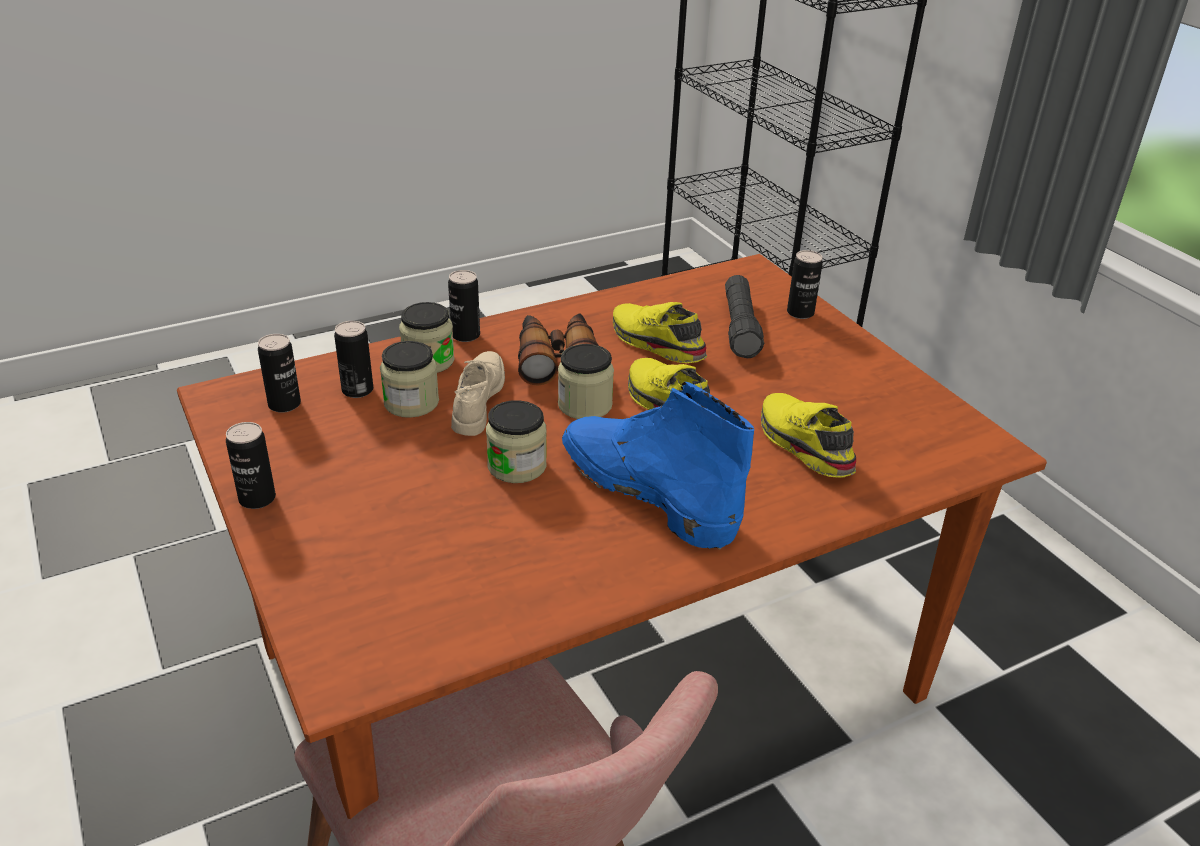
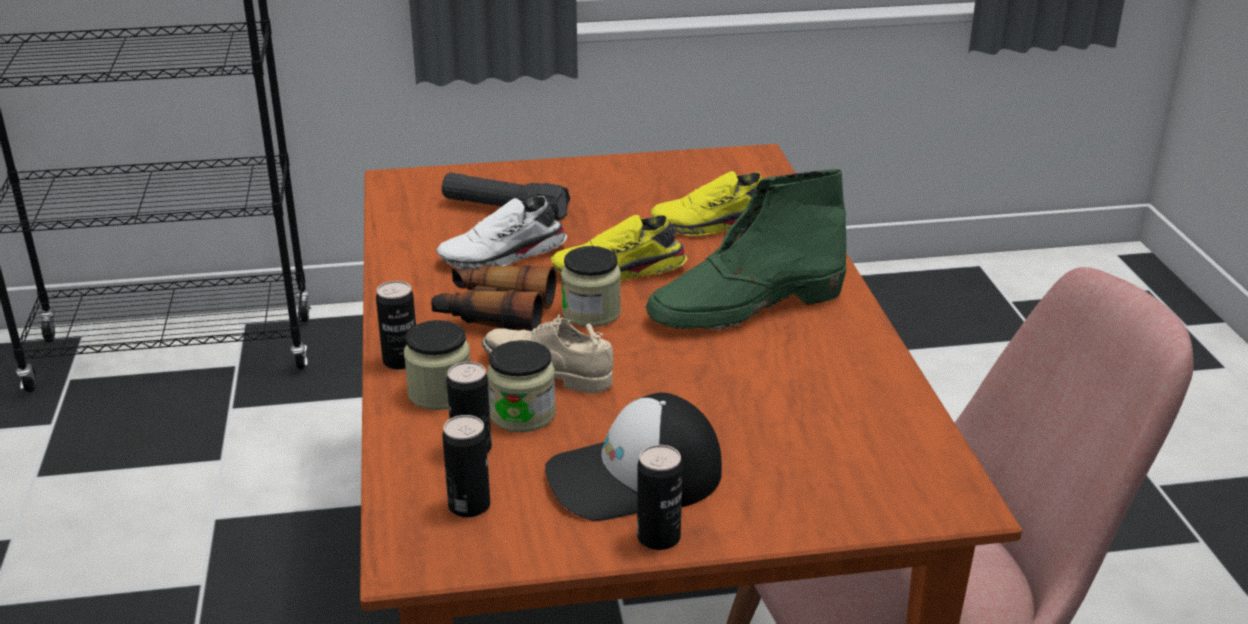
camera: 70 degrees left, 5 degrees down
jar [486,400,547,483] -> none
blue boot [562,382,754,550] -> green boot [646,169,847,330]
yellow shoe [613,302,707,363] -> white shoe [436,196,567,270]
can [787,250,823,319] -> none
none -> cap [545,393,722,521]

